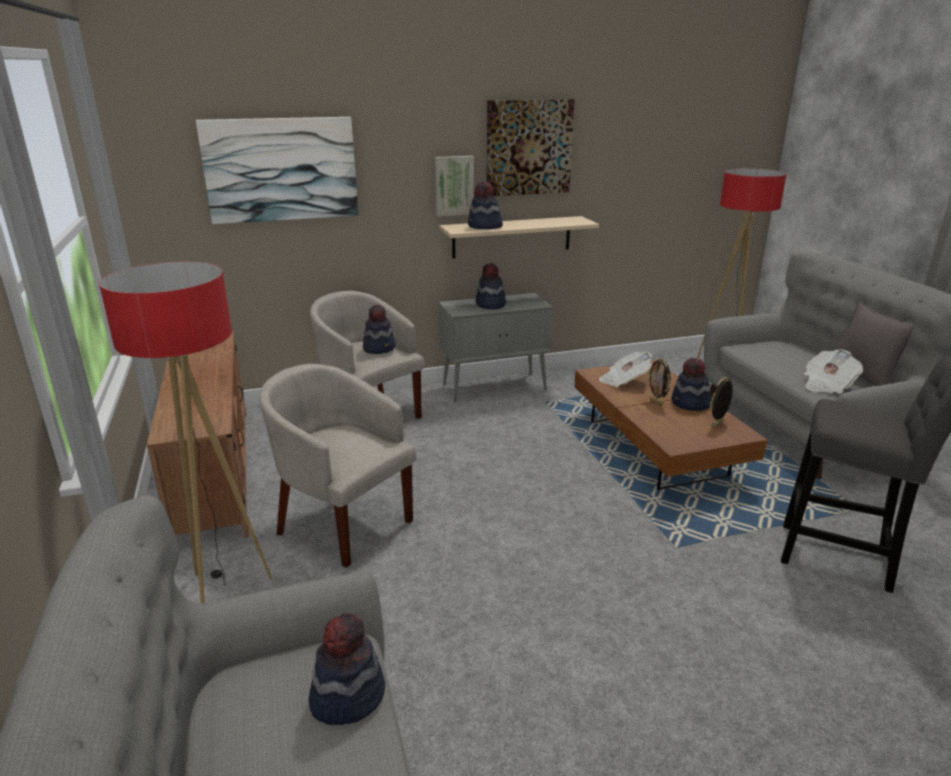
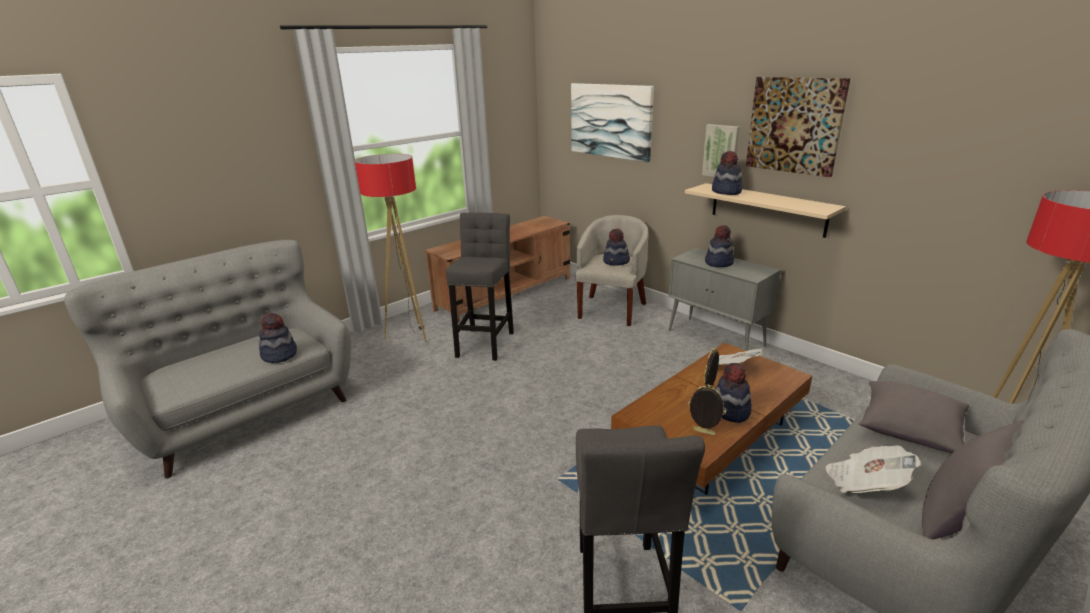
camera: 65 degrees right, 0 degrees up
beige armchair [259,364,417,568] -> grey stool [446,212,514,361]
none -> grey pillow [858,381,969,453]

